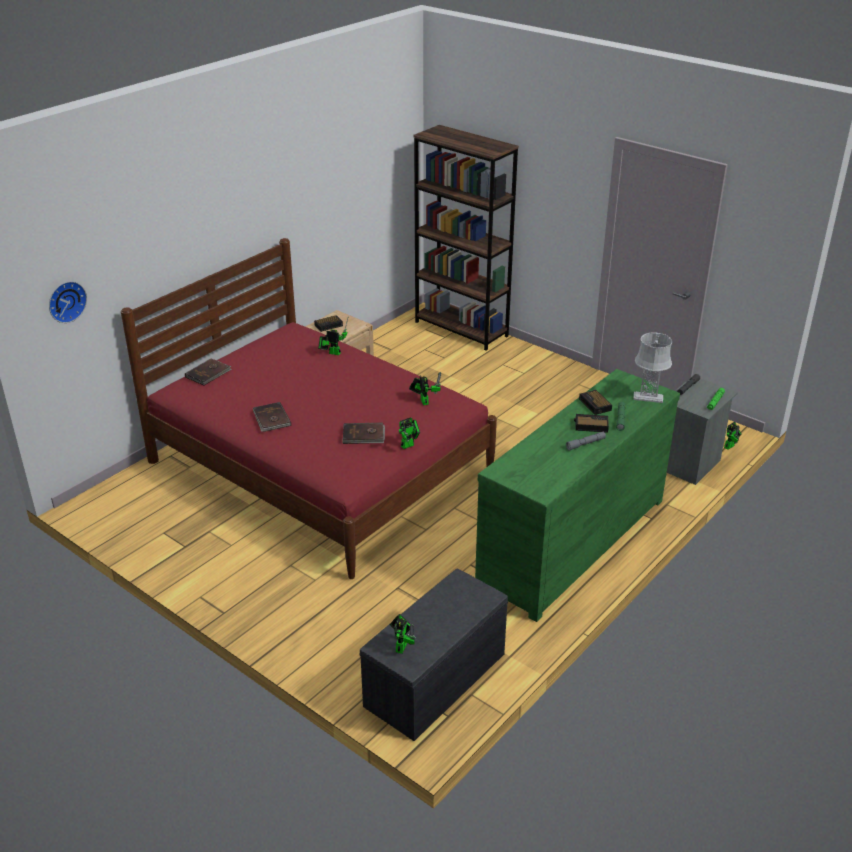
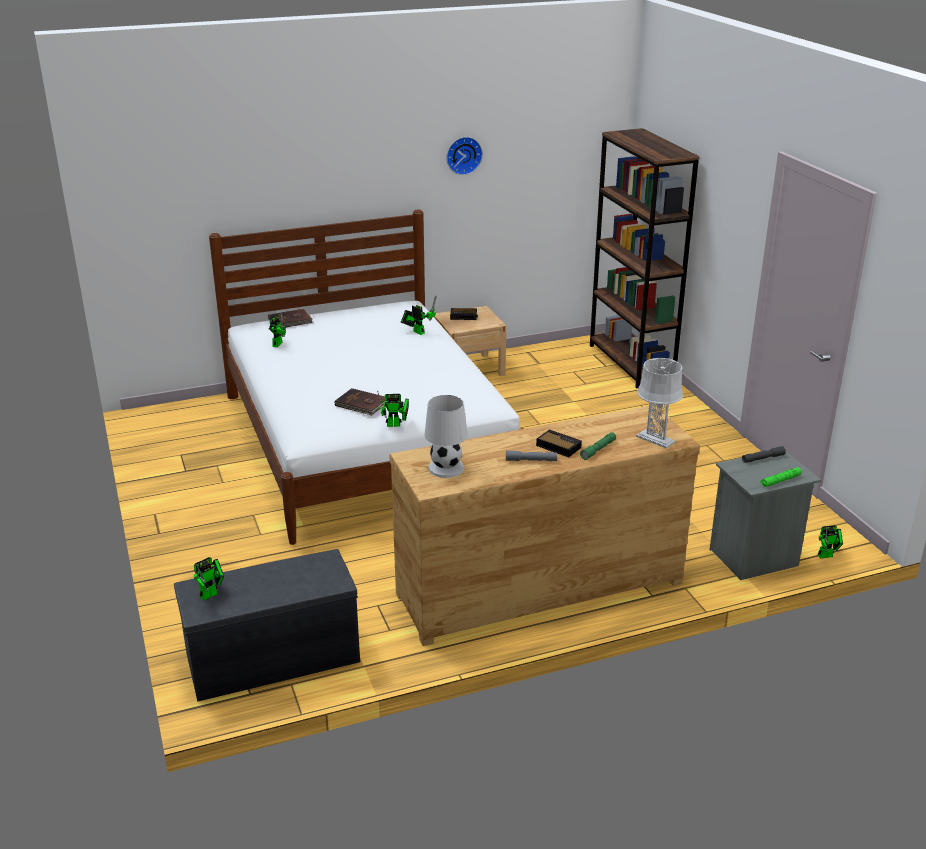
camera: 30 degrees right, 5 degrees down
wall clock [49,281,87,323] -> wall clock moved to [447,137,483,175]
red bed [121,238,497,579] -> white bed [209,210,525,545]
brown book [253,402,291,432] -> none
toy robot [409,372,441,405] -> toy robot moved to [269,313,286,347]
green dresser [475,369,680,622] -> brown dresser [390,406,700,646]
alarm clock [579,390,612,415] -> none
none -> white table lamp [425,395,468,478]

